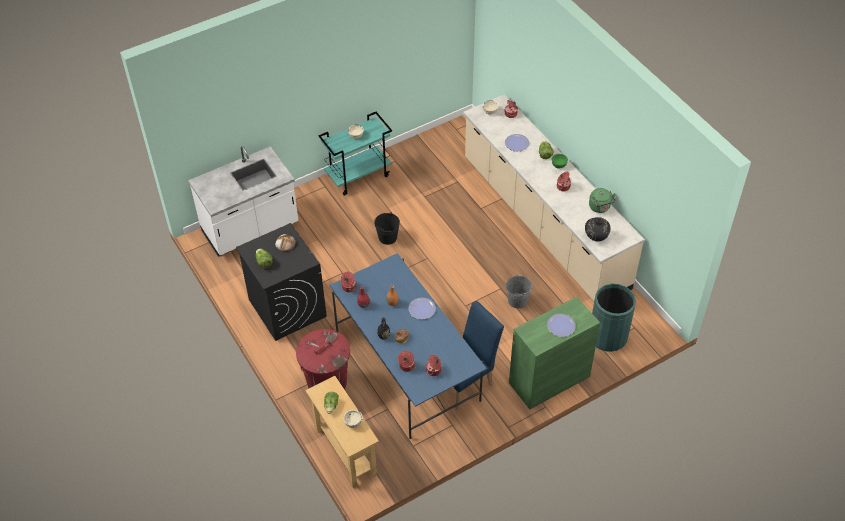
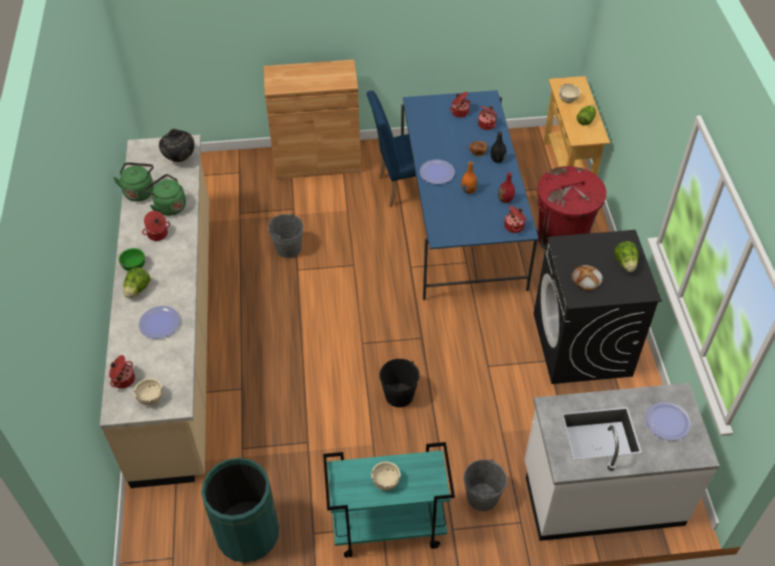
camera: 155 degrees left, 0 degrees up
green cabinet [509,297,600,409] -> brown cabinet [264,60,361,179]
plate [547,314,576,337] -> plate moved to [646,402,691,441]
green trash can [592,284,636,352] -> green trash can moved to [201,458,279,563]
none -> green kettle [145,174,186,216]
none -> grey bucket [464,459,507,511]

